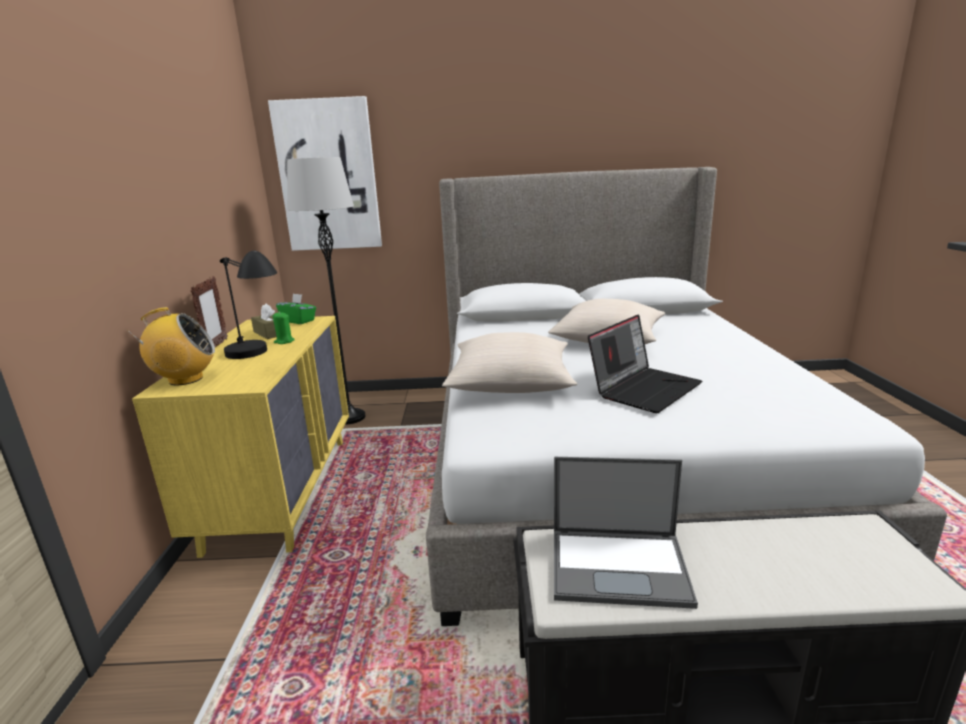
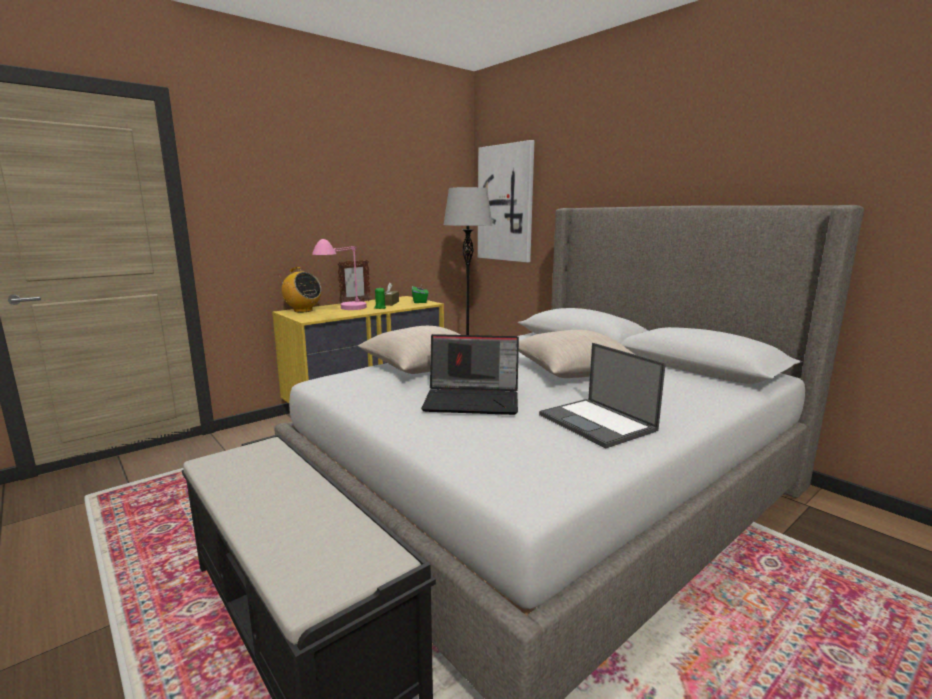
camera: 50 degrees right, 5 degrees down
black table lamp [220,250,277,359] -> pink table lamp [312,239,367,310]
laptop [554,457,698,609] -> laptop moved to [539,343,666,448]

